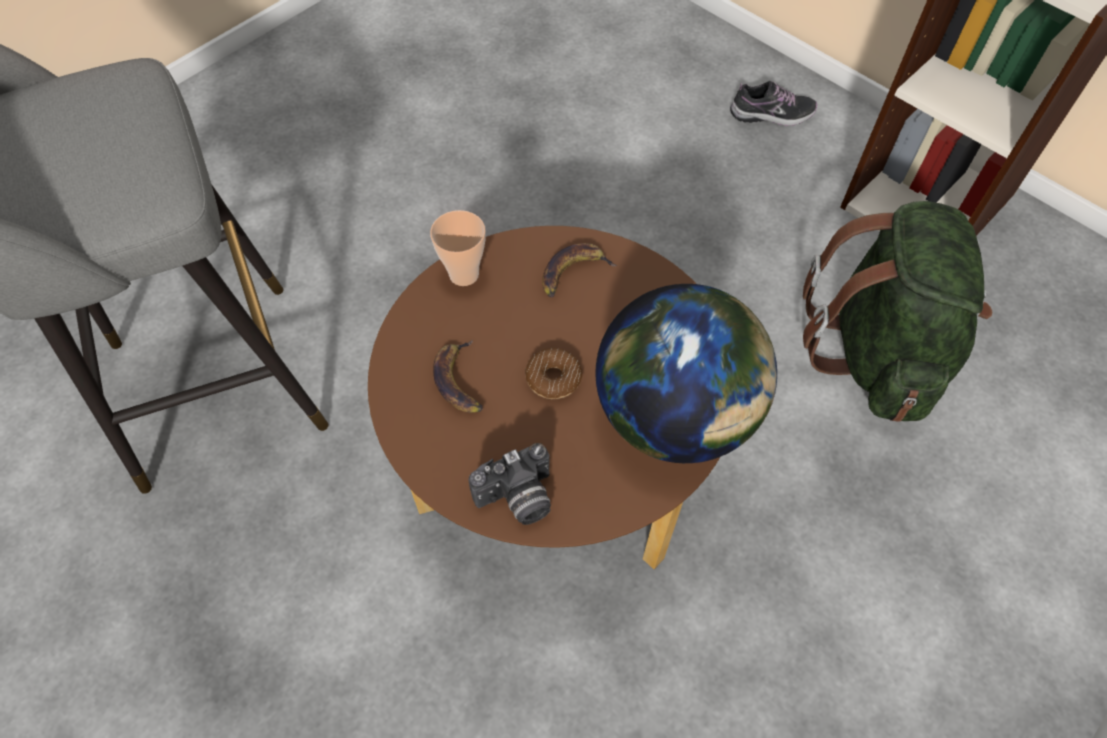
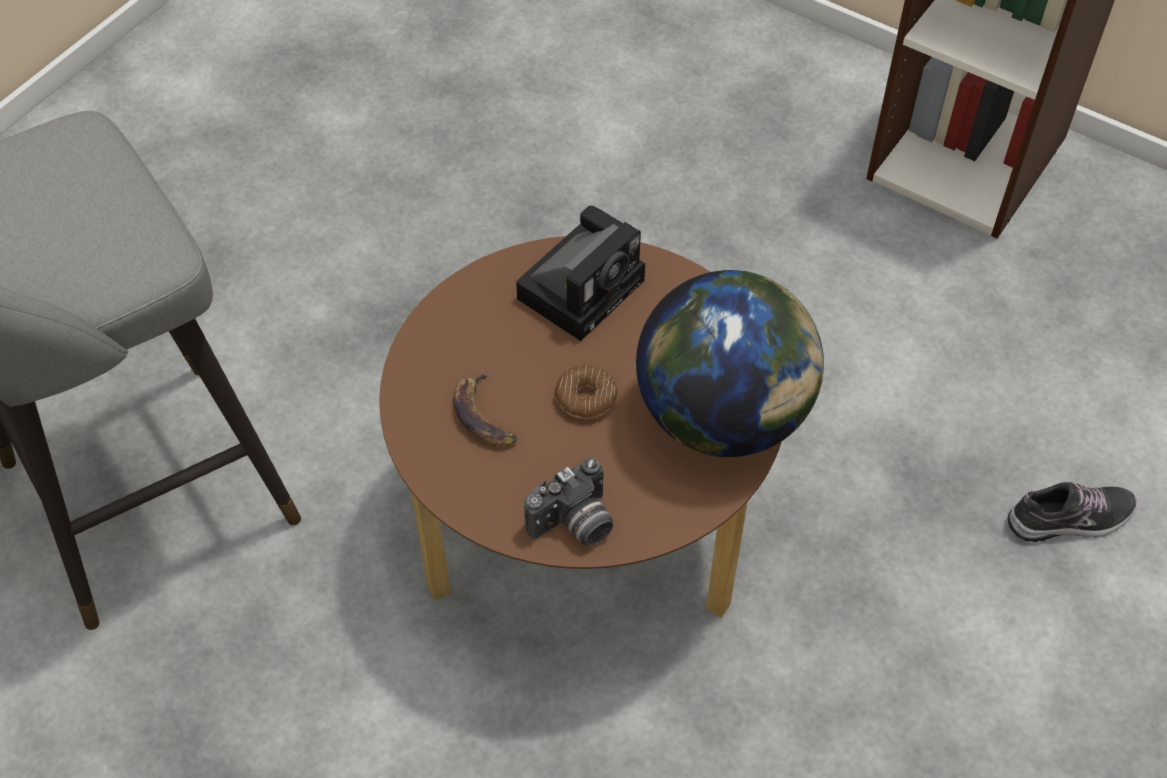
camera: 10 degrees left, 5 degrees down
cup [430,210,486,286] -> none
banana [542,243,617,297] -> camera [516,206,645,341]
shoe [730,81,817,126] -> shoe moved to [1008,482,1137,542]
green backpack [803,201,992,422] -> none

